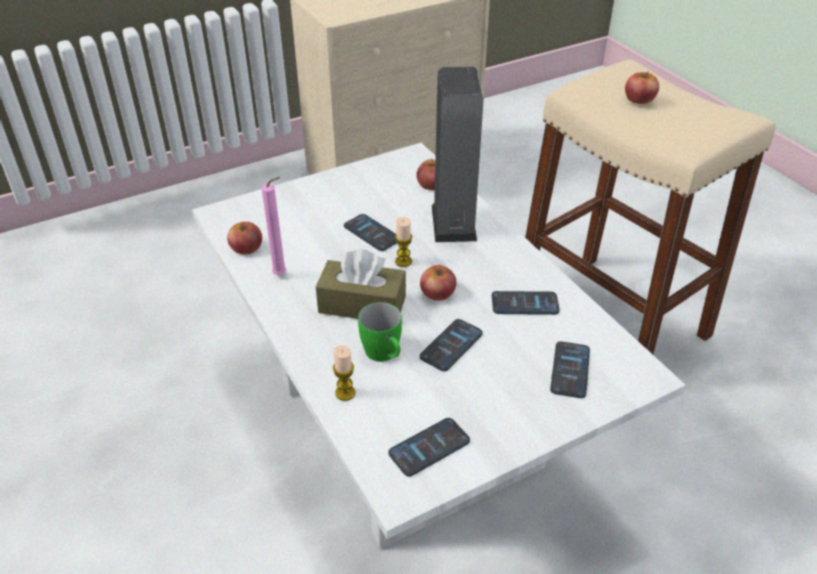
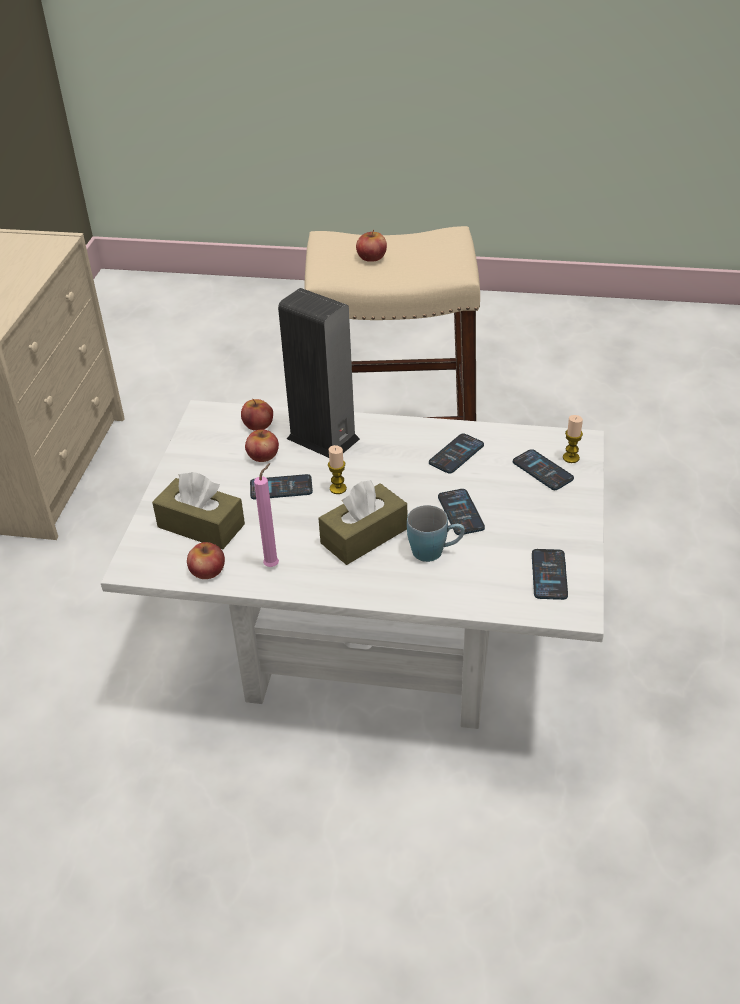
camera: 50 degrees left, 0 degrees up
candle [333,345,356,401] -> candle moved to [563,415,583,463]
green mug [358,302,402,362] -> blue mug [407,505,465,562]
apple [420,265,456,301] -> apple moved to [245,429,279,462]
none -> brown tissue box [152,472,245,549]

